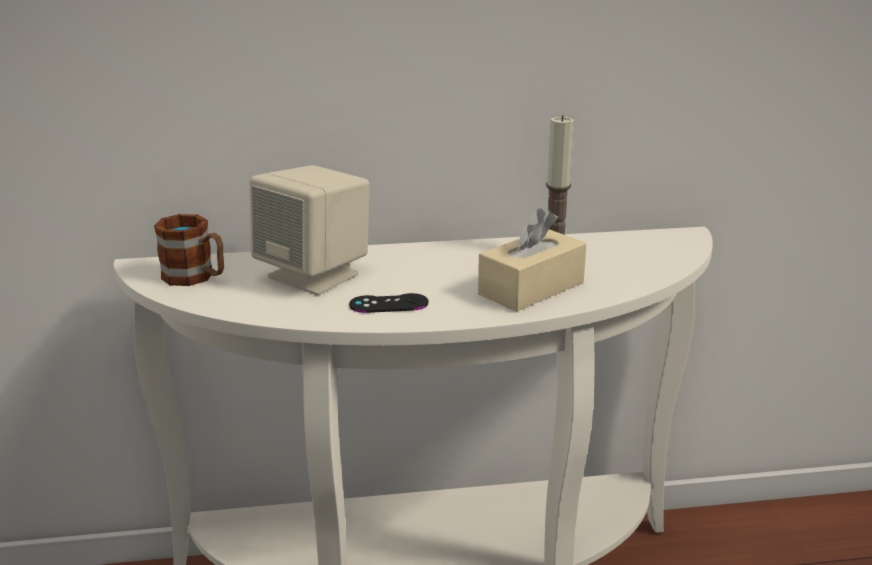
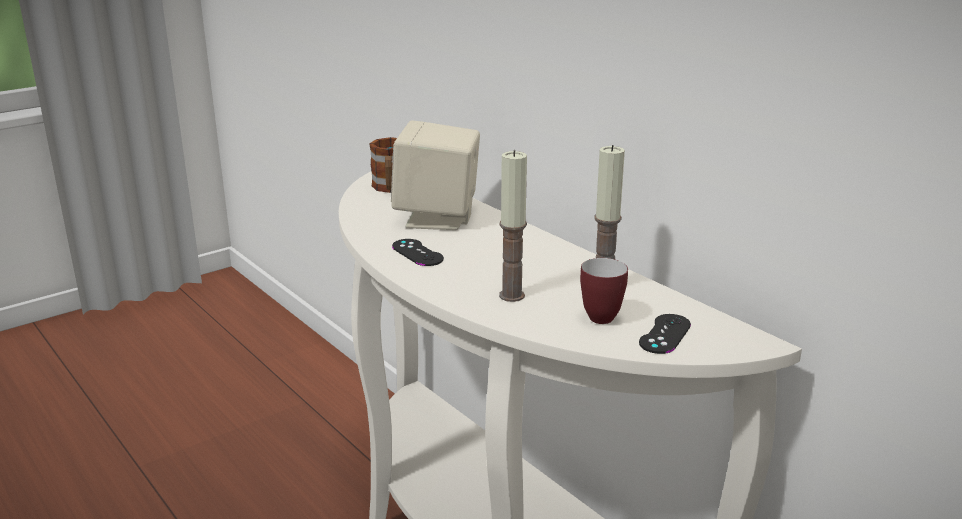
camera: 60 degrees right, 0 degrees up
beige tissue box [478,208,586,312] -> candle [499,150,527,302]
none -> mug [580,258,628,324]
none -> black game controller [639,314,691,354]

